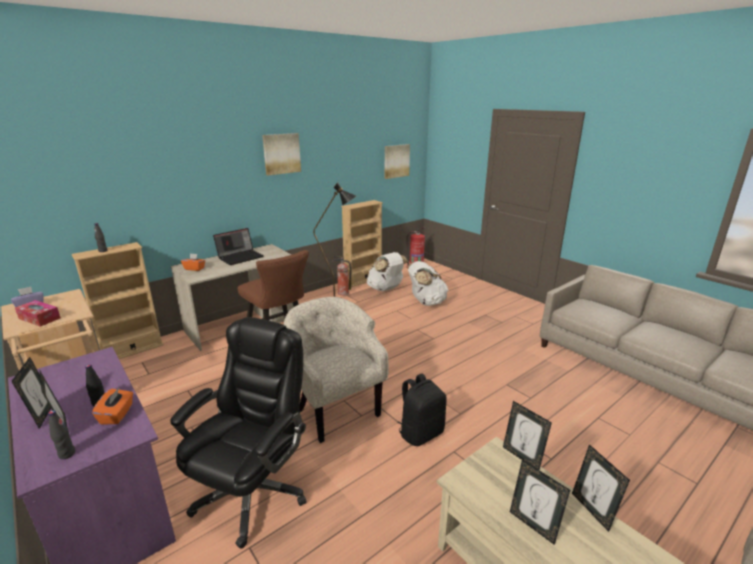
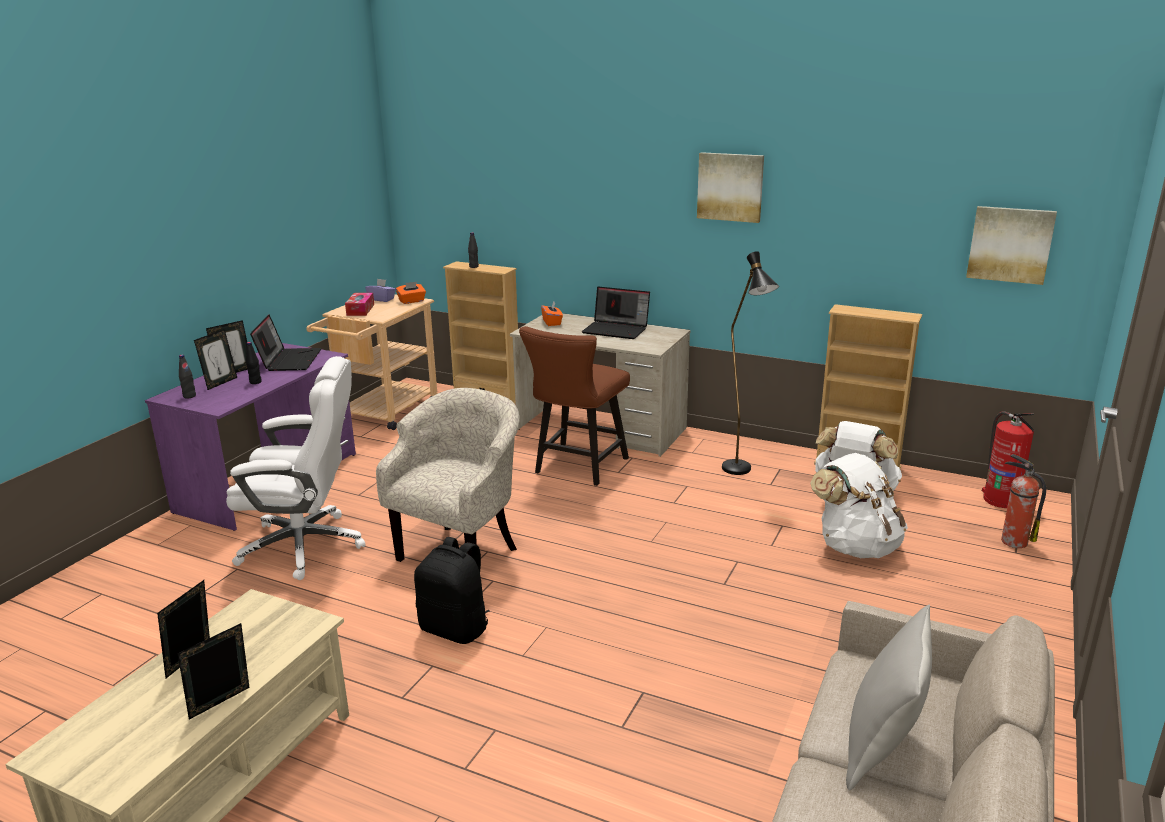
camera: 65 degrees right, 0 degrees up
orange tissue box [92,388,133,425] -> orange tissue box moved to [396,281,426,304]
black office chair [170,317,306,549] -> white office chair [226,356,365,580]
fire extinguisher [332,256,351,296] -> fire extinguisher moved to [1001,454,1046,548]
picture frame [503,401,552,470] -> none
none -> laptop [250,315,321,371]
none -> grey pillow [846,604,932,791]

